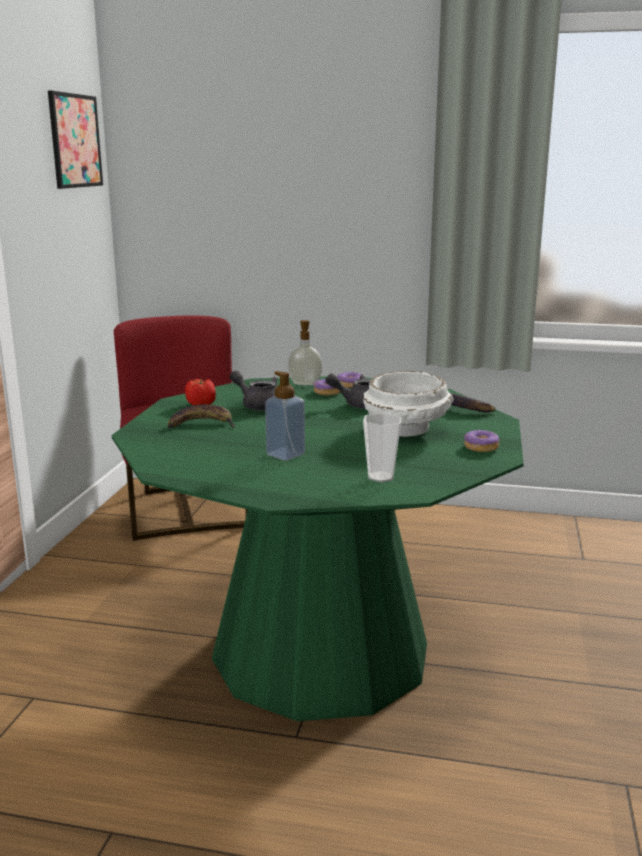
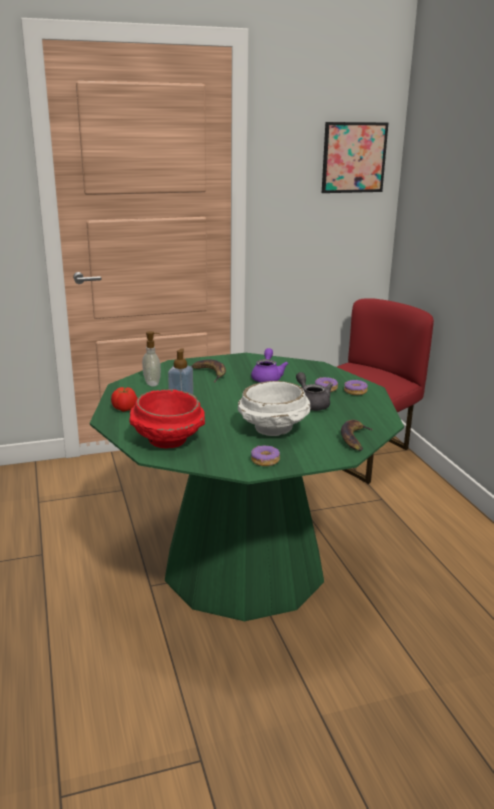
camera: 60 degrees right, 5 degrees up
tomato [185,379,216,406] -> tomato moved to [111,387,137,412]
grey teapot [230,371,277,411] -> purple teapot [251,348,289,382]
soap dispenser [288,320,323,385] -> soap dispenser moved to [142,331,161,386]
cup [363,413,402,482] -> red bowl [129,389,205,448]

